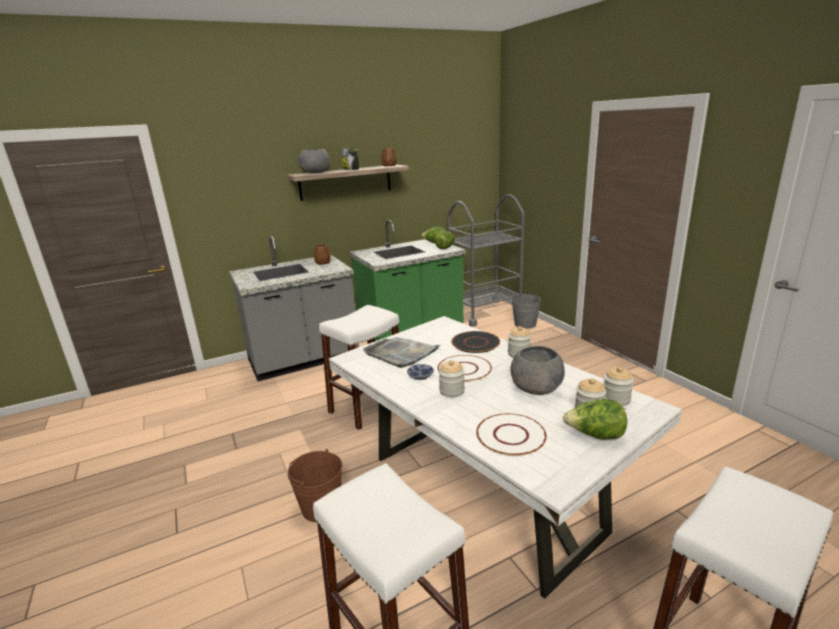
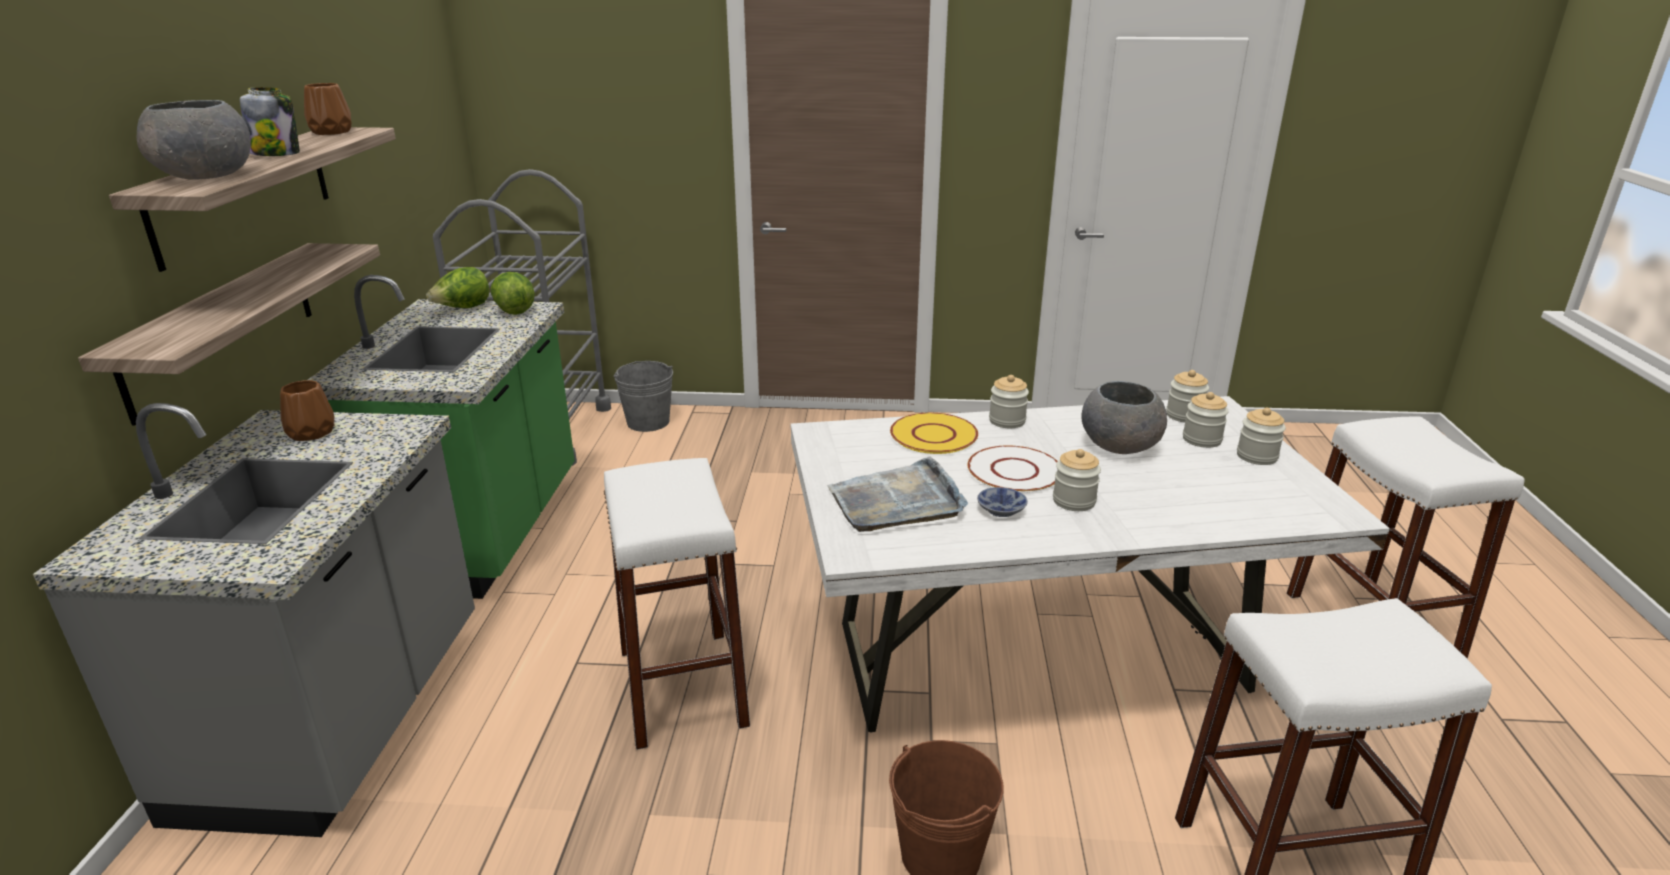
camera: 60 degrees left, 5 degrees up
black plate [451,331,500,353] -> yellow plate [890,413,978,454]
white plate [476,413,547,456] -> none
lettuce [563,399,627,439] -> jar [1237,408,1286,465]
none -> shelf [78,243,380,426]

